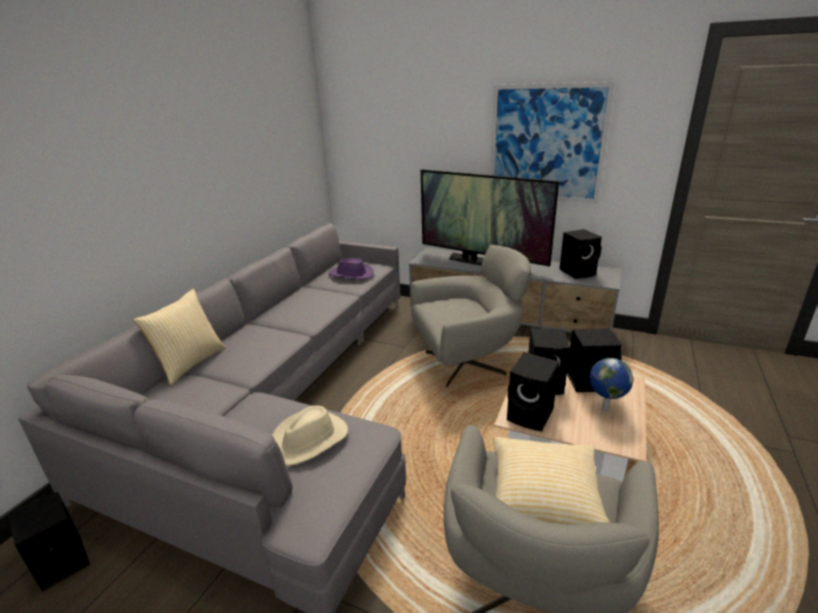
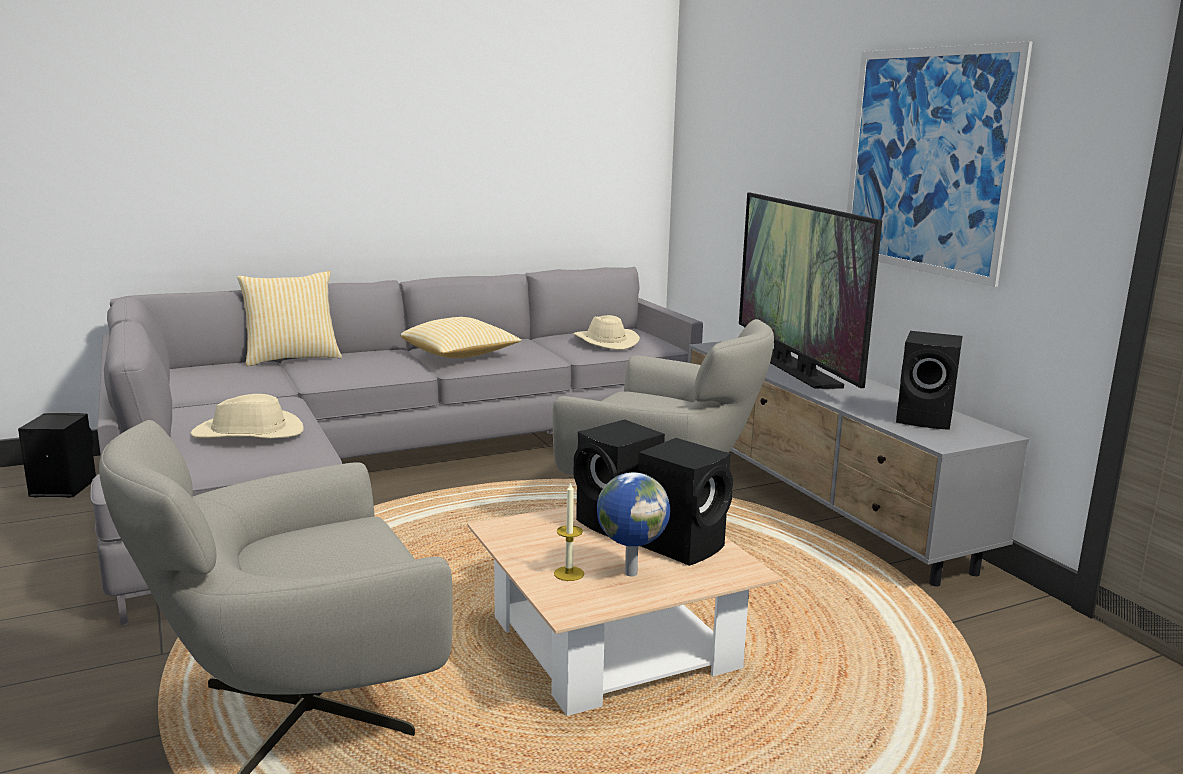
camera: 40 degrees right, 10 degrees down
purple hat [329,258,374,280] -> beige hat [573,315,640,350]
pillow [493,437,610,524] -> pillow moved to [401,317,521,358]
black speaker [507,352,559,431] -> none
none -> candle [554,481,584,581]

